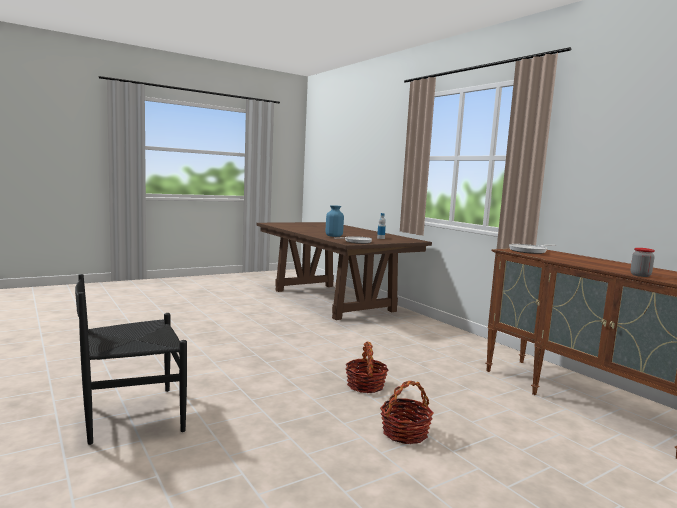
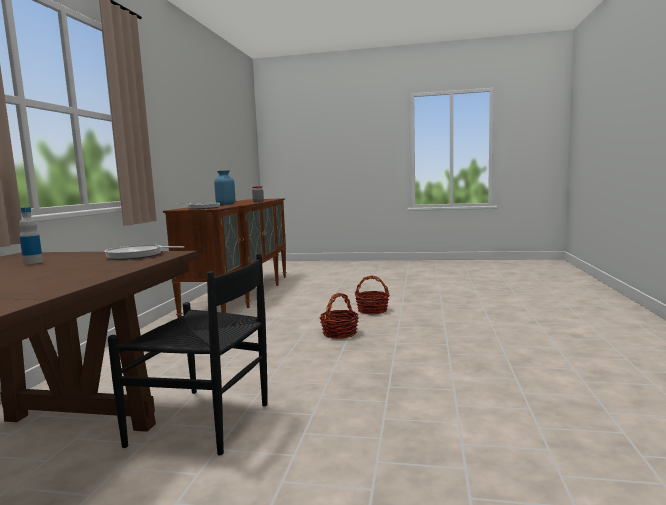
camera: 135 degrees left, 0 degrees up
black chair [75,274,187,445] -> black chair moved to [108,253,267,455]
blue vase [326,205,344,237] -> blue vase moved to [214,171,235,205]

